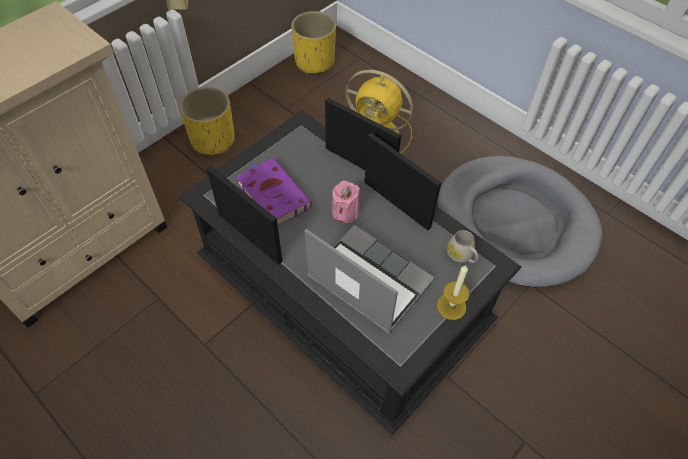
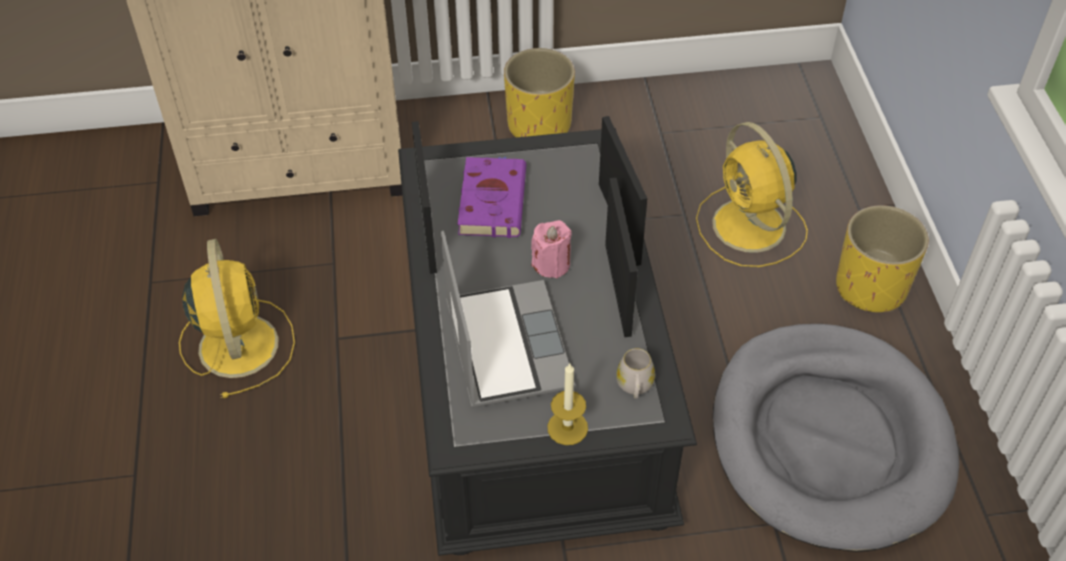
camera: 40 degrees right, 5 degrees down
yellow planter [291,11,336,74] -> yellow planter moved to [836,205,929,312]
none -> yellow fan [179,239,295,398]

